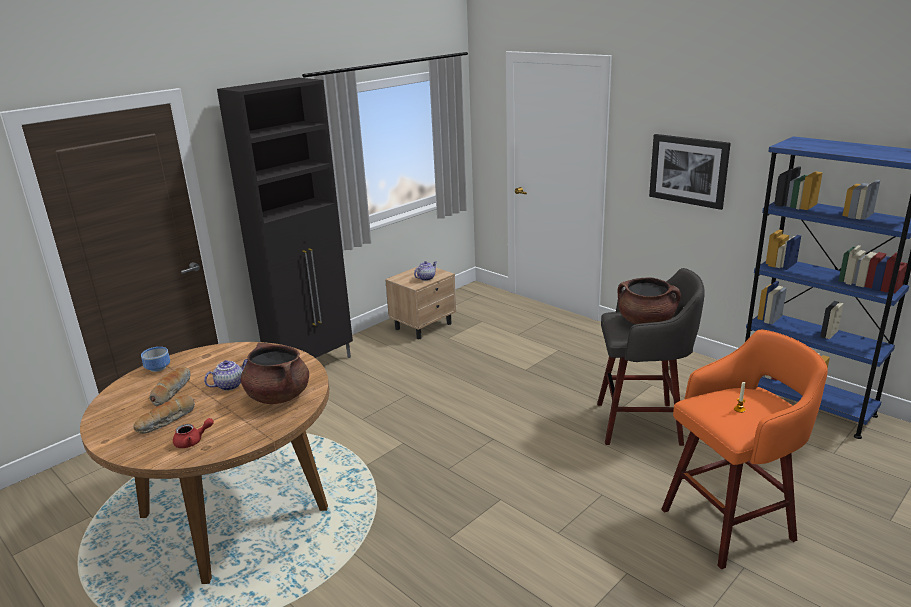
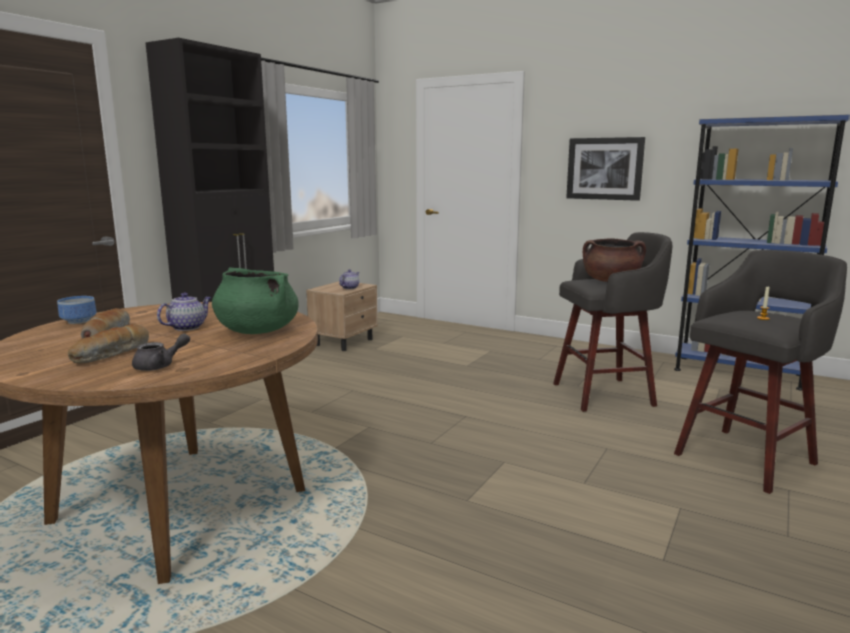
camera: 15 degrees left, 10 degrees down
red teapot [173,418,214,448] -> grey teapot [132,333,190,371]
brown cooking pot [241,342,309,404] -> green cooking pot [212,267,299,334]
orange stool [661,330,828,569] -> grey stool [674,250,847,494]

